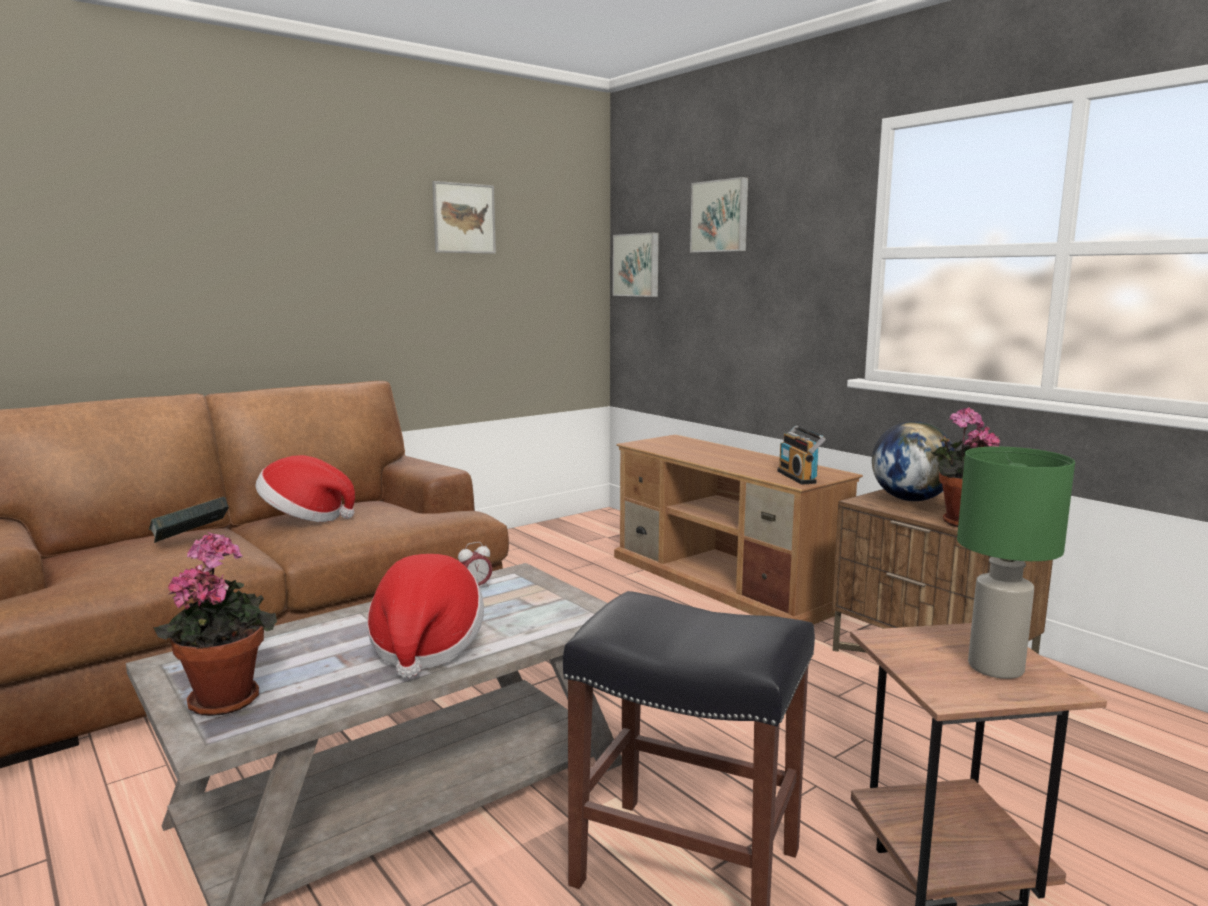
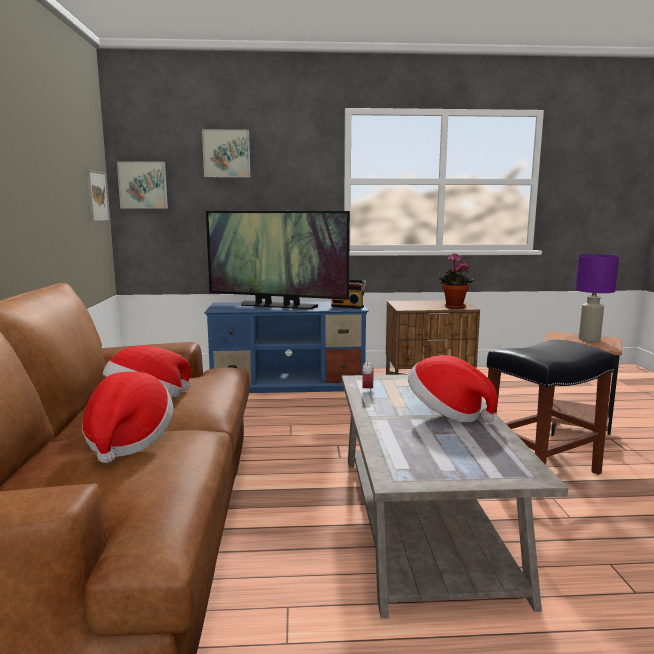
camera: 55 degrees left, 0 degrees up
book [149,497,229,543] -> hat [82,372,173,463]
potted plant [153,532,277,716] -> none
picture [432,181,496,254] -> picture moved to [87,170,110,222]
brown tv stand [614,435,863,625] -> blue tv stand [204,301,369,393]
globe [872,421,956,501] -> none
green table lamp [957,446,1075,679] -> purple table lamp [575,254,619,342]
none -> television [206,211,350,309]

